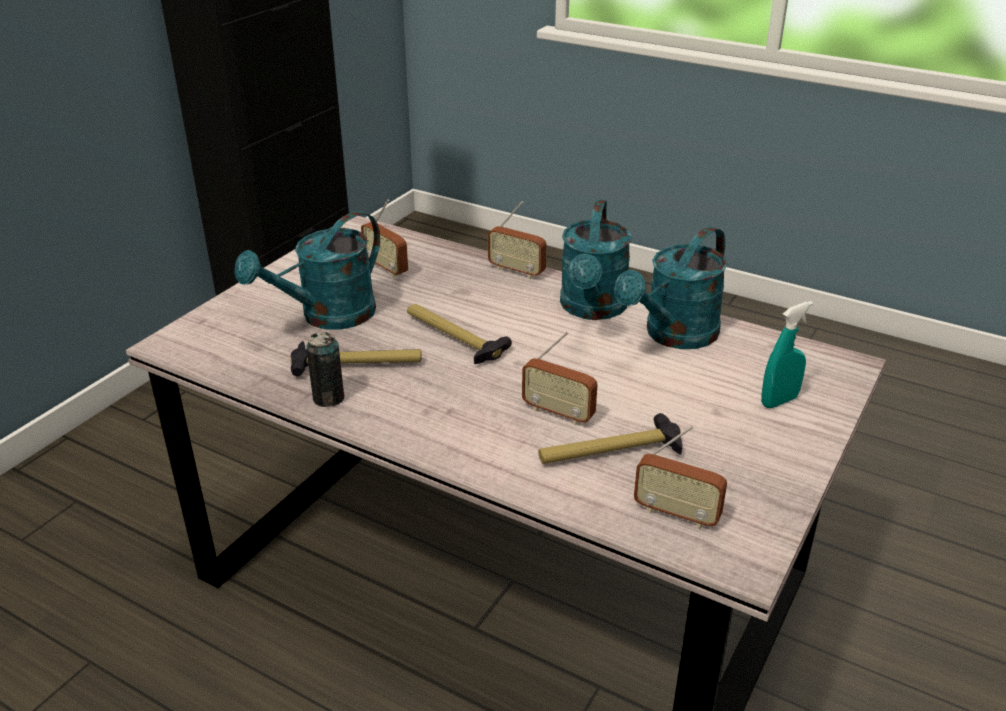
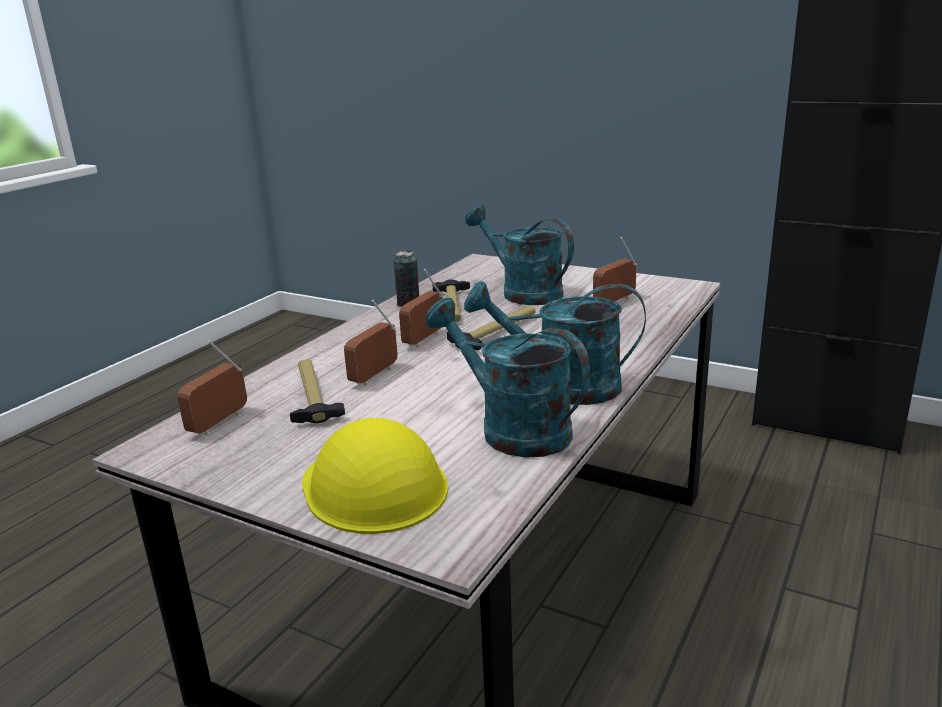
camera: 90 degrees right, 10 degrees down
radio [488,201,547,279] -> radio moved to [399,269,443,347]
turquoise spray bottle [761,301,813,408] -> yellow hard hat [302,418,448,534]

